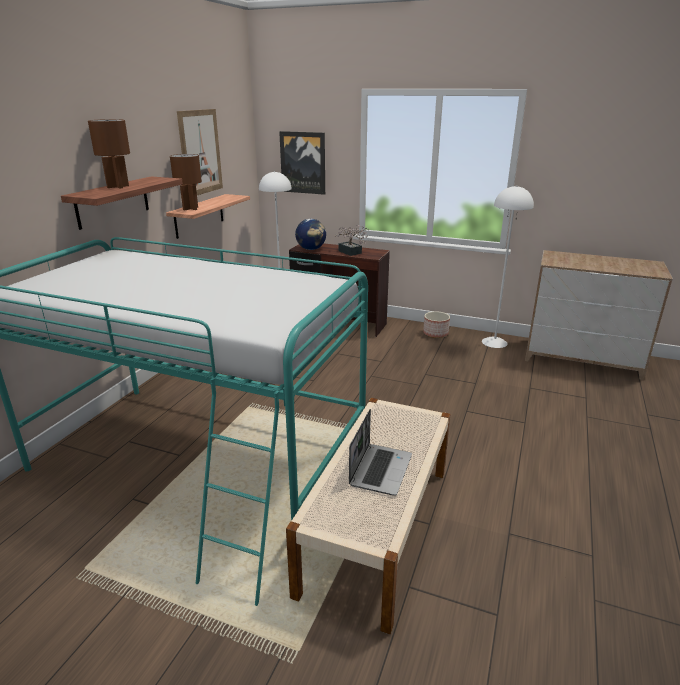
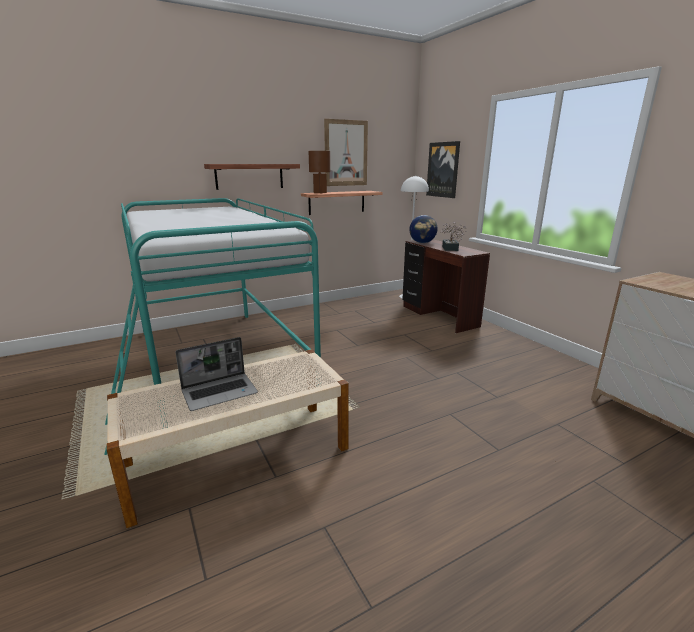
camera: 40 degrees right, 5 degrees down
brown table lamp [88,119,130,188] -> none
planter [423,311,450,338] -> none
white floor lamp [482,185,534,348] -> none

